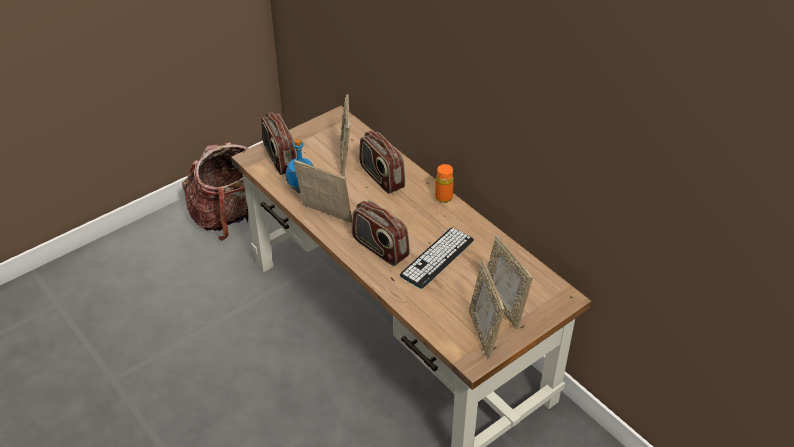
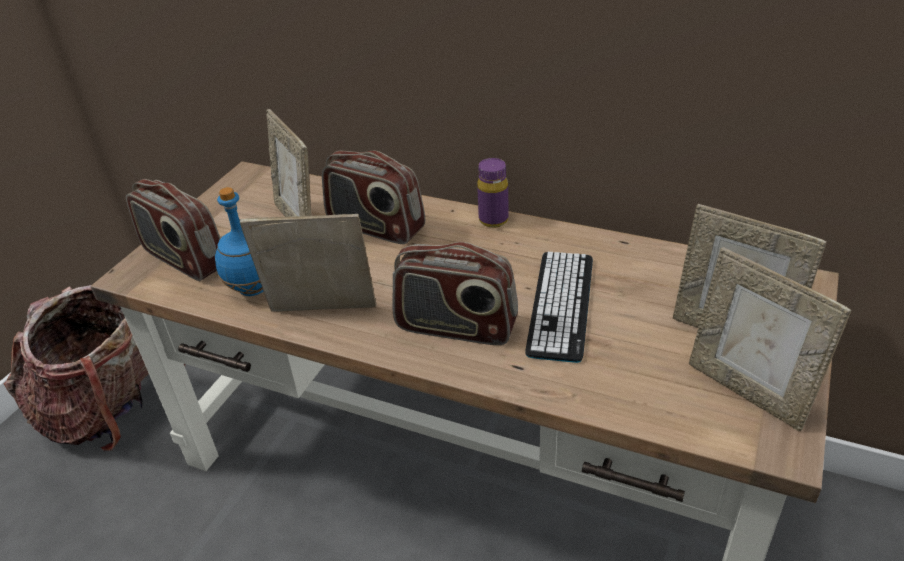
camera: 25 degrees left, 5 degrees down
orange bottle [435,164,454,203] -> purple bottle [477,158,509,228]

